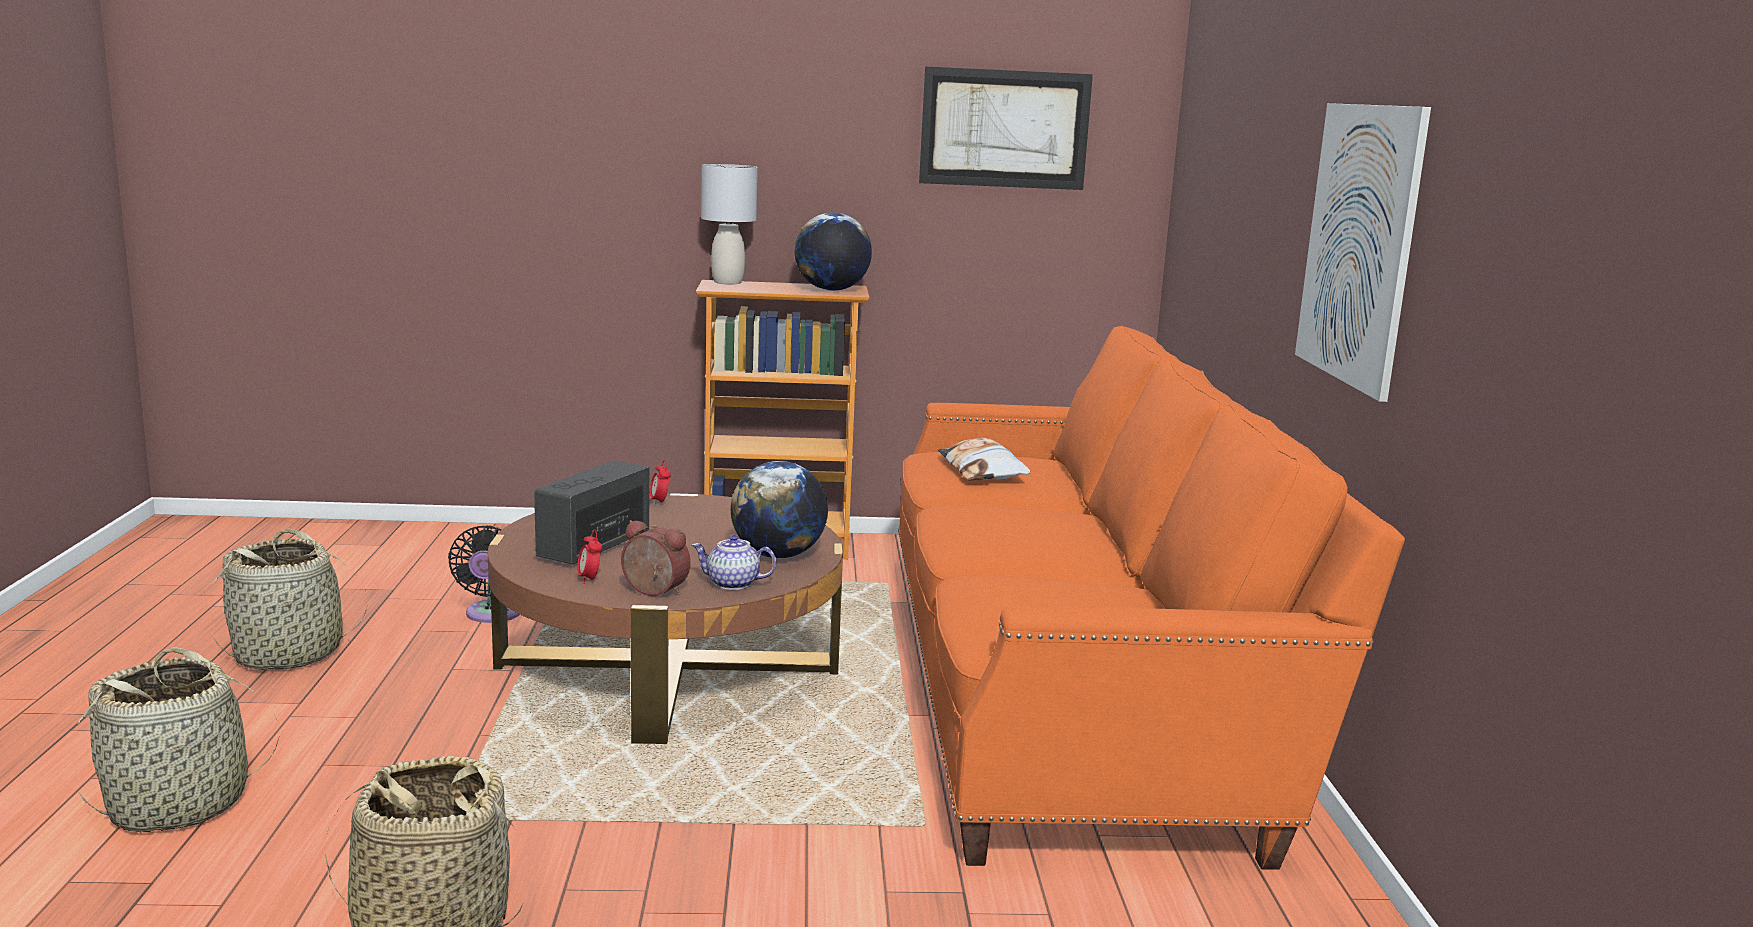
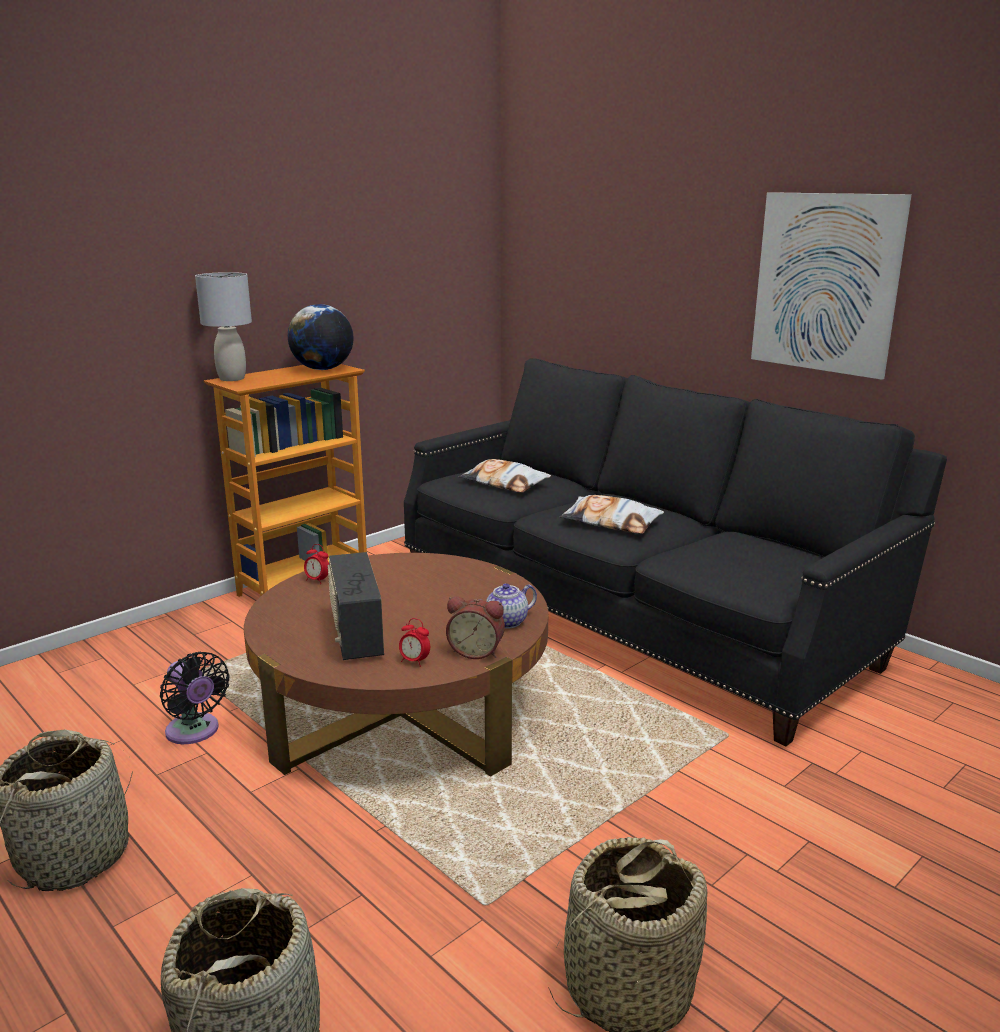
camera: 40 degrees left, 5 degrees up
alarm clock [621,520,691,596] -> alarm clock turned 150 degrees counterclockwise [446,596,505,659]
globe [731,461,828,558] -> none
orange sofa [898,326,1405,870] -> black sofa [404,358,947,746]
picture [919,66,1093,190] -> none
none -> pillow [560,495,664,534]

